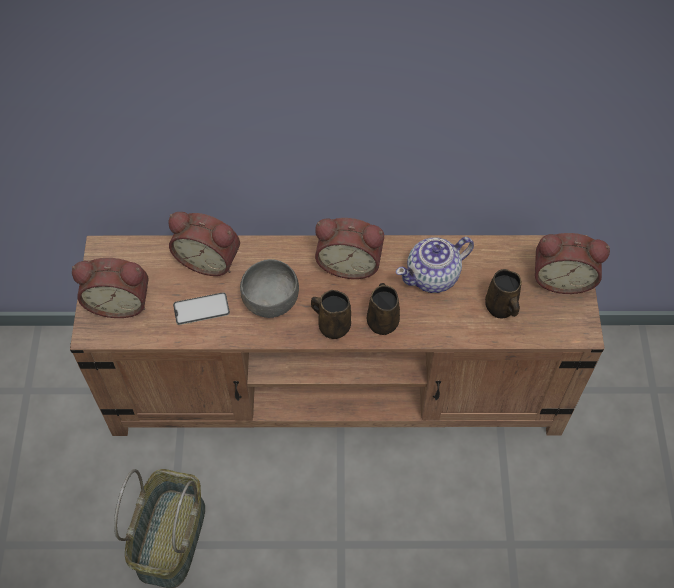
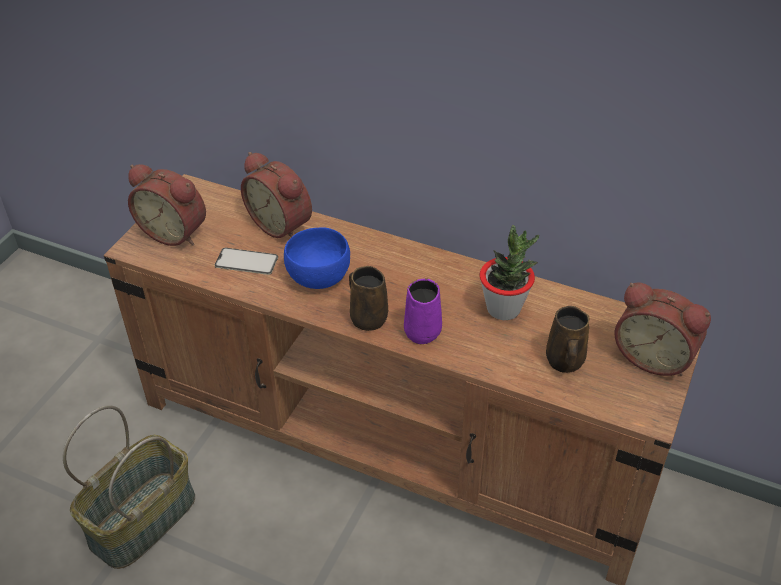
camera: 25 degrees right, 15 degrees down
grey bowl [240,259,299,318] -> blue bowl [284,228,350,289]
alarm clock [315,218,384,279] -> none
brown mug [367,283,400,335] -> purple mug [404,278,442,344]
teapot [396,237,474,293] -> potted plant [480,225,539,320]

